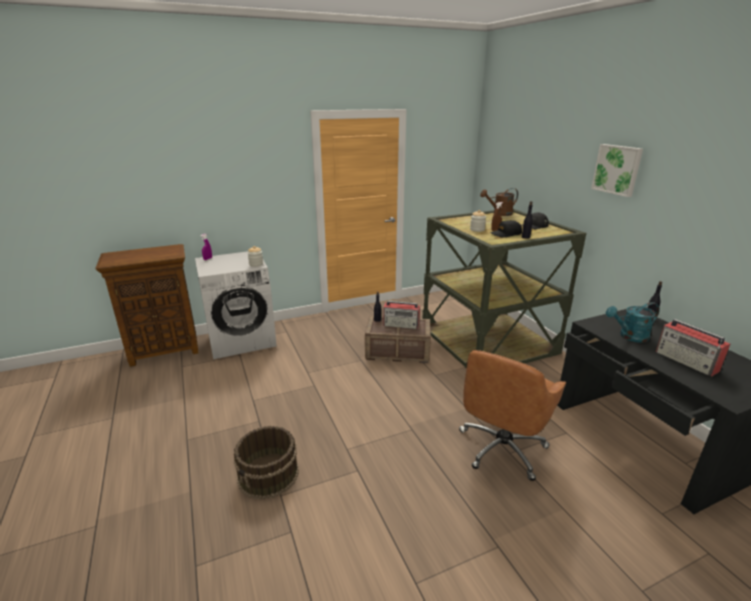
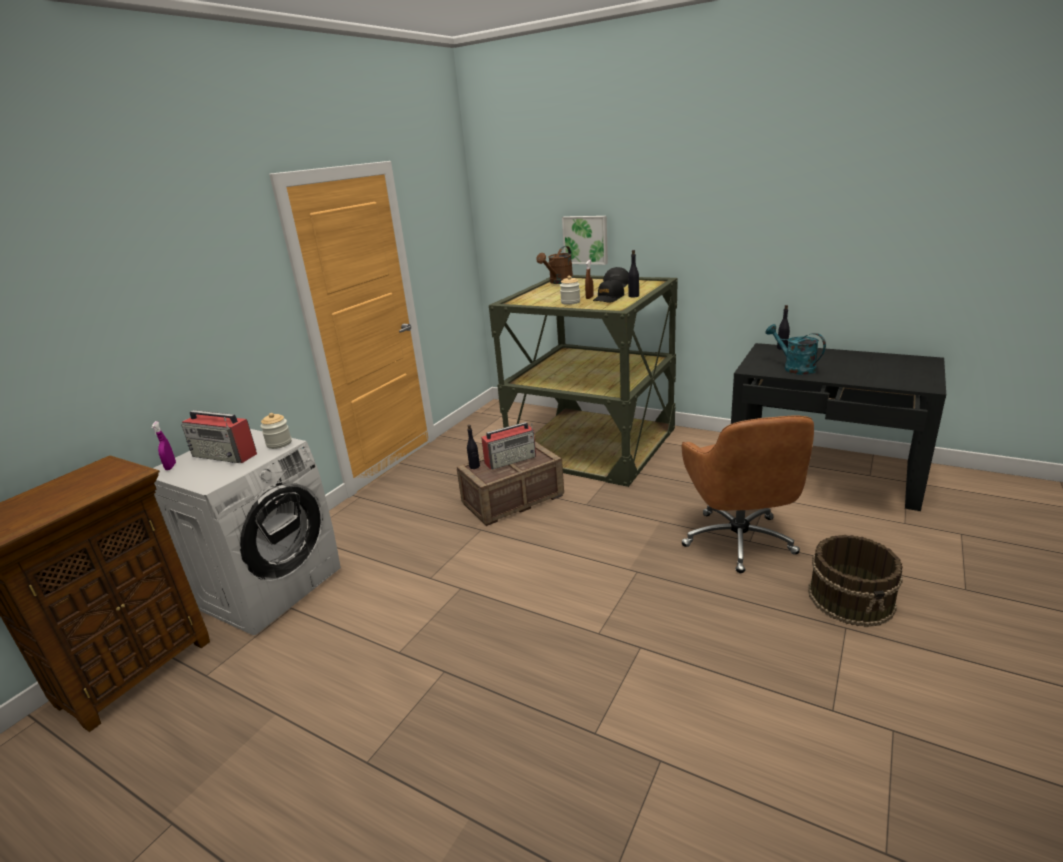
camera: 35 degrees left, 0 degrees up
brown bucket [234,426,299,500] -> brown bucket moved to [808,535,903,627]
picture [591,144,643,197] -> picture moved to [562,216,608,265]
turquoise watering can [606,302,660,343] -> turquoise watering can turned 105 degrees clockwise [765,324,826,375]
radio [656,319,730,377] -> radio moved to [181,410,257,463]

